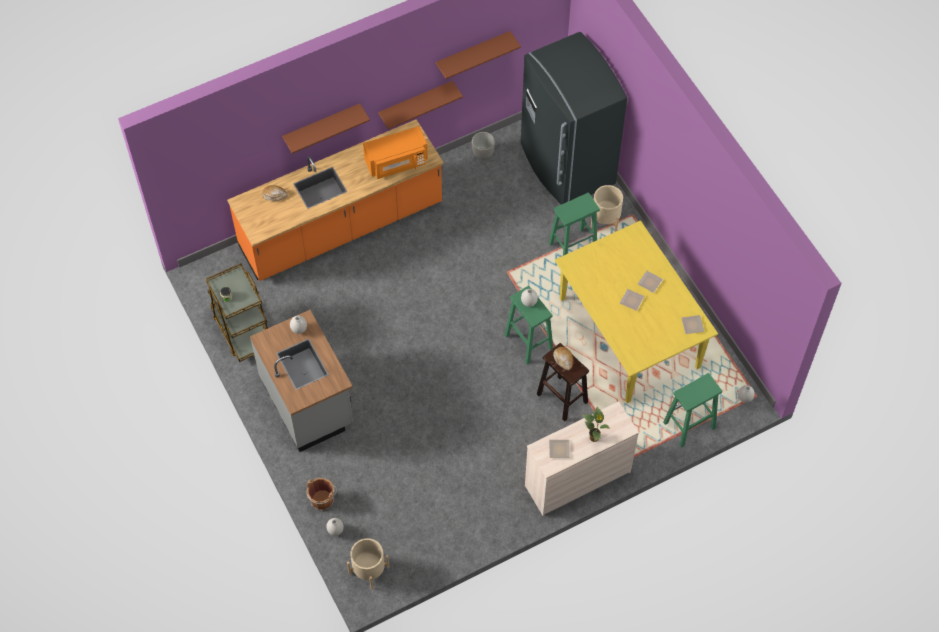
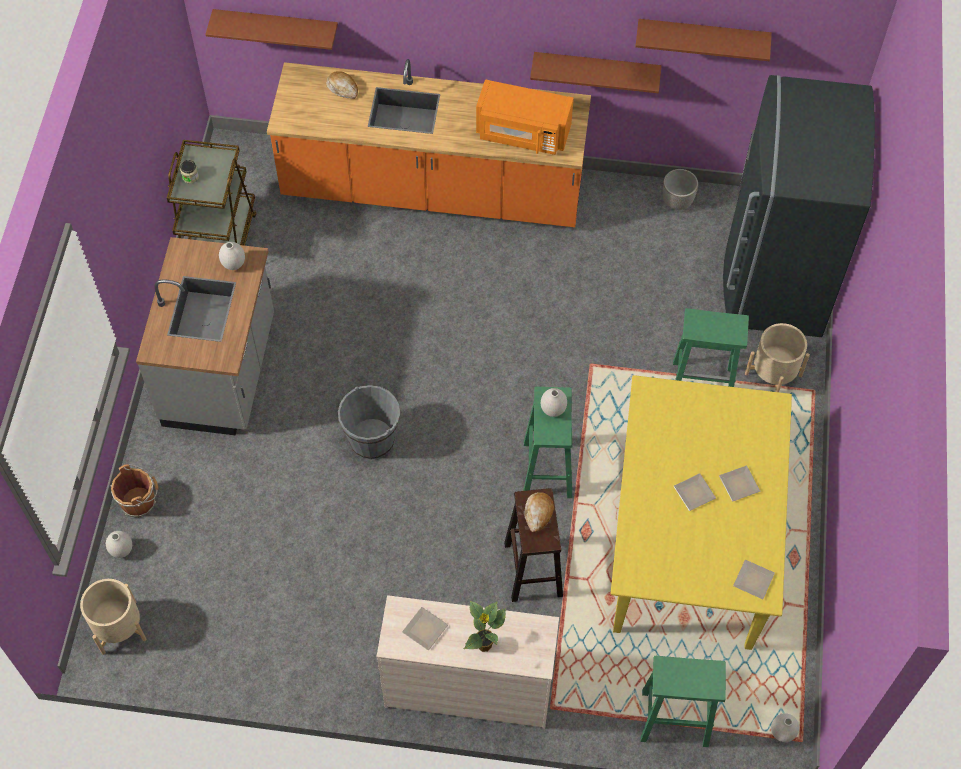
camera: 35 degrees right, 0 degrees up
brown shelf [282,104,370,154] -> brown shelf moved to [205,9,338,50]
none -> grey bucket [338,385,400,459]

